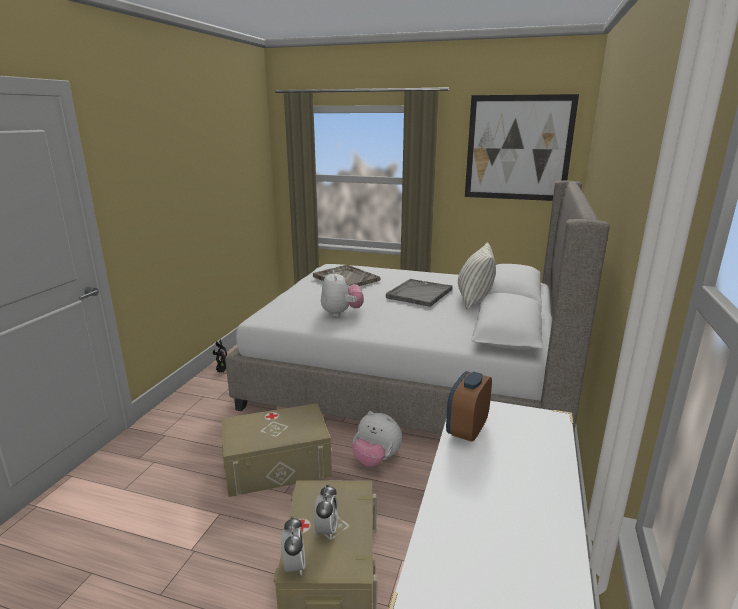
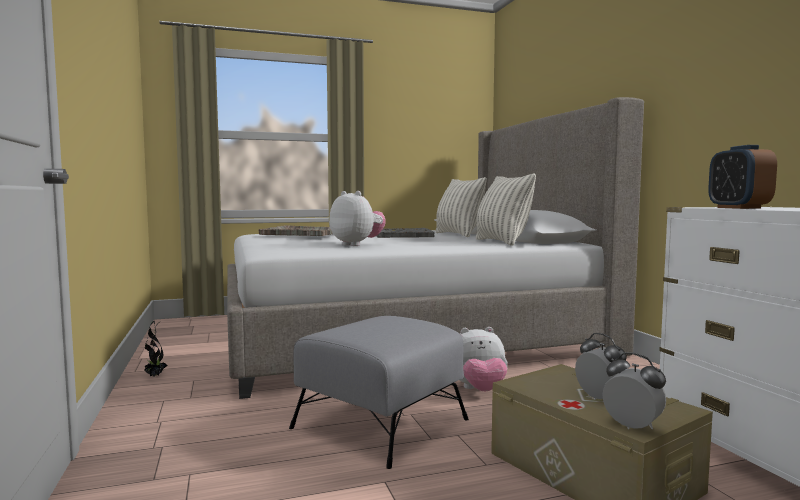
camera: 35 degrees left, 15 degrees down
beige storage box [222,403,332,497] -> grey ottoman [289,316,469,469]
picture [465,94,579,201] -> none
none -> pillow [476,173,536,246]

